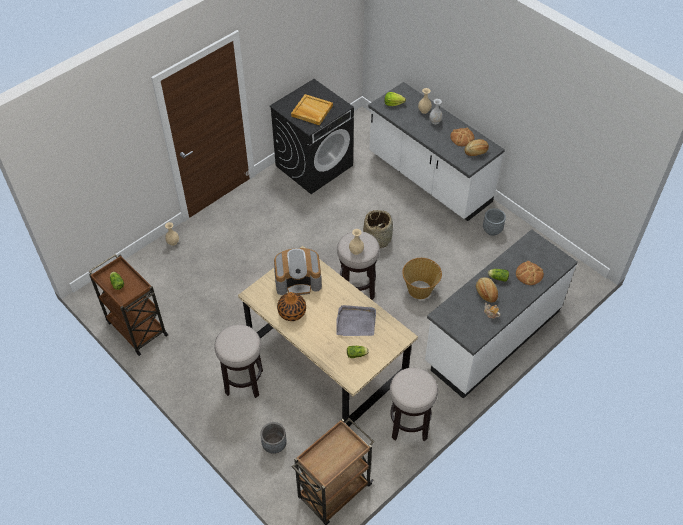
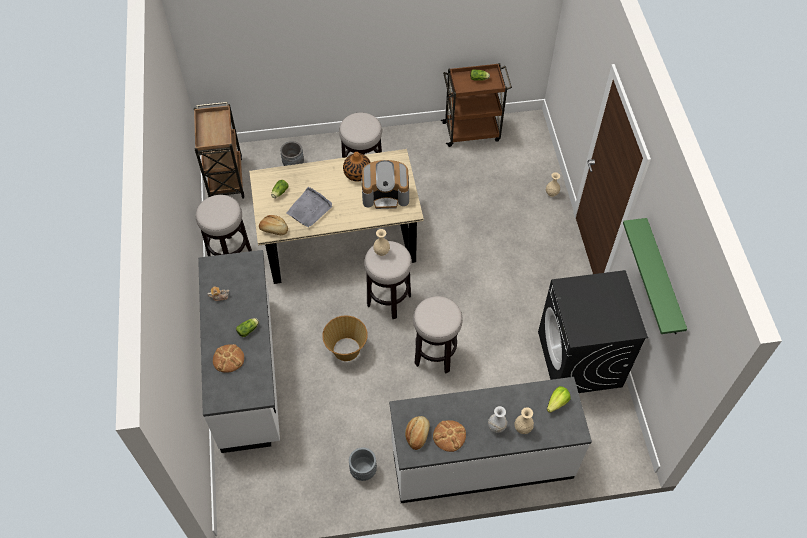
camera: 125 degrees right, 5 degrees up
coffee machine [274,248,322,295] -> coffee machine turned 120 degrees counterclockwise [362,160,409,209]
beige tray [291,94,333,125] -> none
basket [363,210,393,248] -> stool [413,296,463,373]
bread [476,277,498,302] -> bread moved to [259,215,288,235]
none -> green shelf [623,218,687,334]

